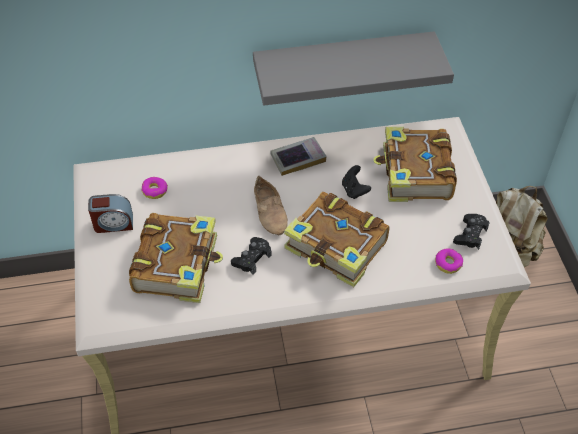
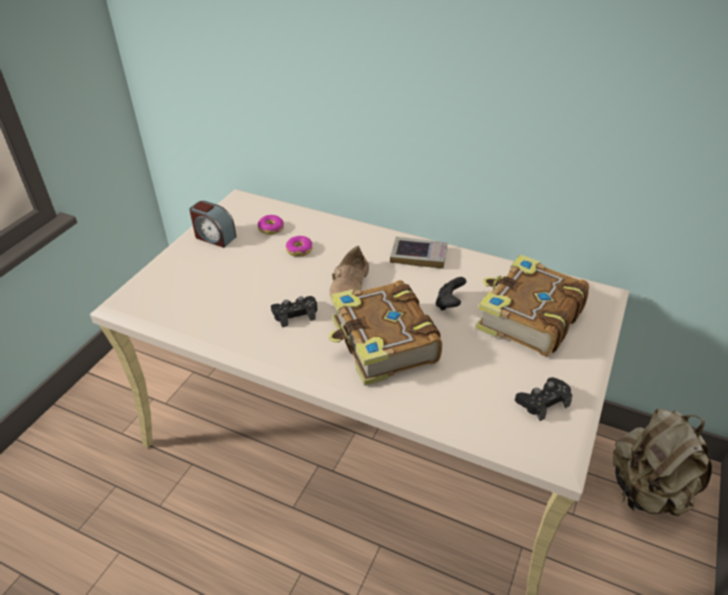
camera: 35 degrees right, 10 degrees down
book [129,213,223,303] -> none
grey shelf [253,31,454,106] -> none
donut [435,248,463,274] -> donut moved to [286,236,312,257]

